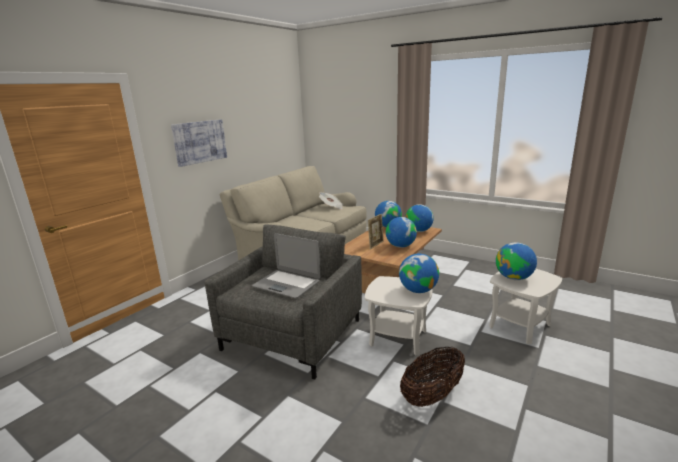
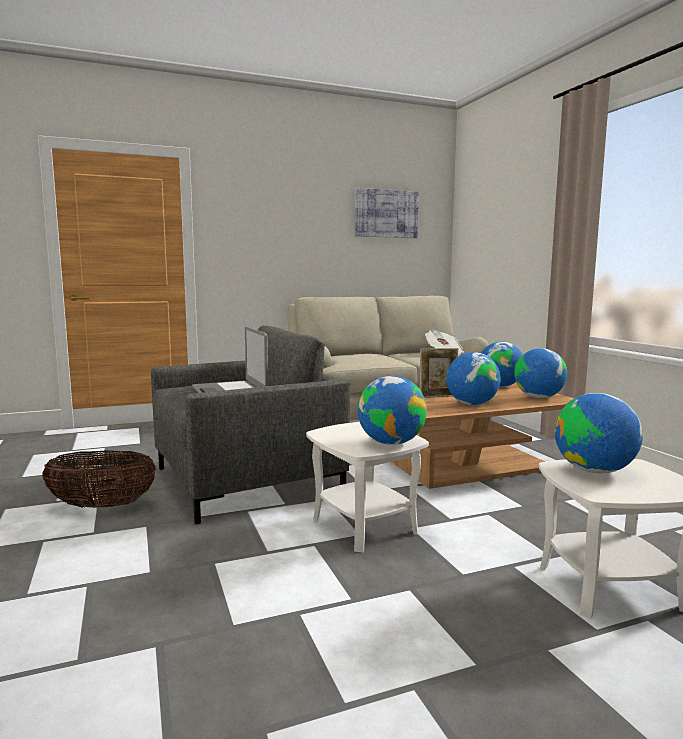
camera: 35 degrees right, 10 degrees down
picture [171,119,227,167] -> picture moved to [355,188,419,238]
basket [400,346,465,407] -> basket moved to [42,450,156,508]

